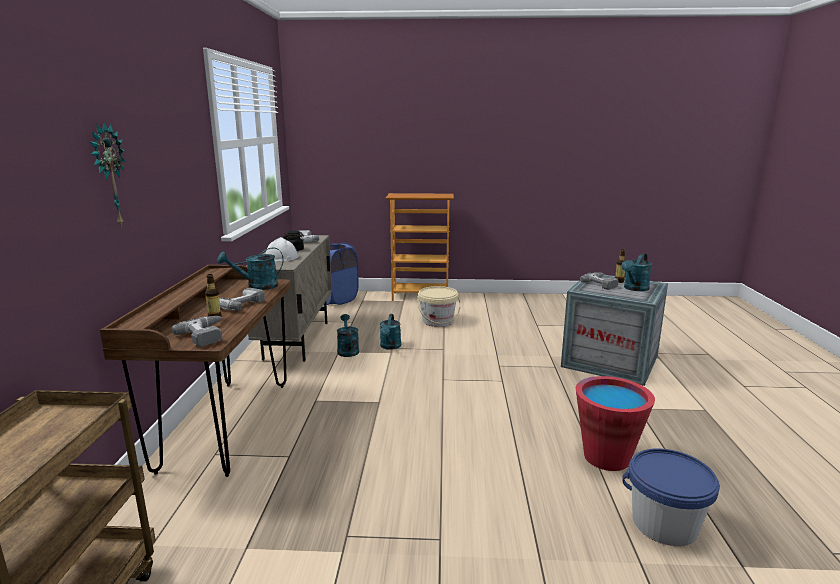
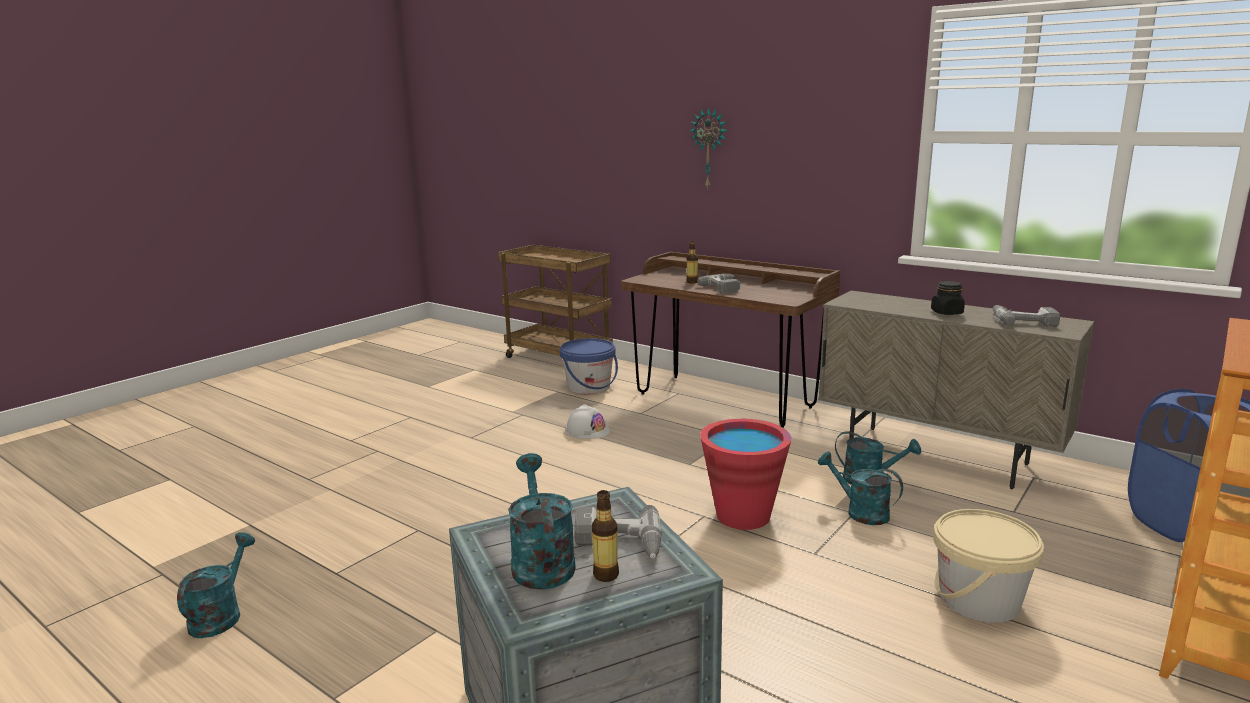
camera: 125 degrees right, 0 degrees up
power drill [172,316,222,347] -> none
turquoise watering can [217,248,283,290] -> turquoise watering can moved to [177,532,255,638]
white hard hat [266,237,299,262] -> white hard hat moved to [565,404,610,439]
red bucket [576,376,655,471] -> red bucket moved to [700,419,791,530]
blue bucket [622,448,720,547] -> blue bucket moved to [560,338,618,394]

